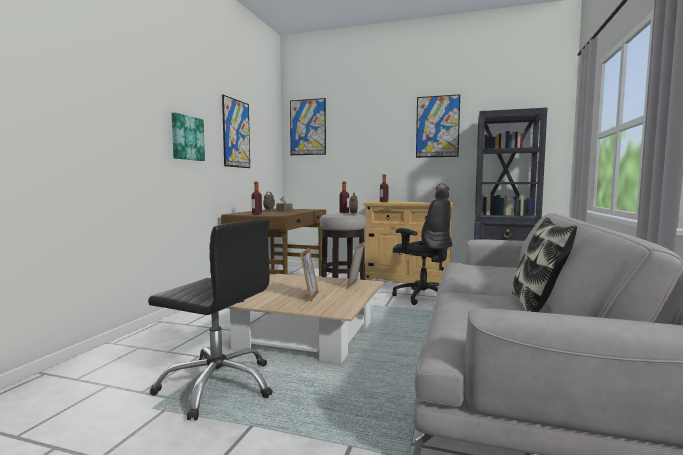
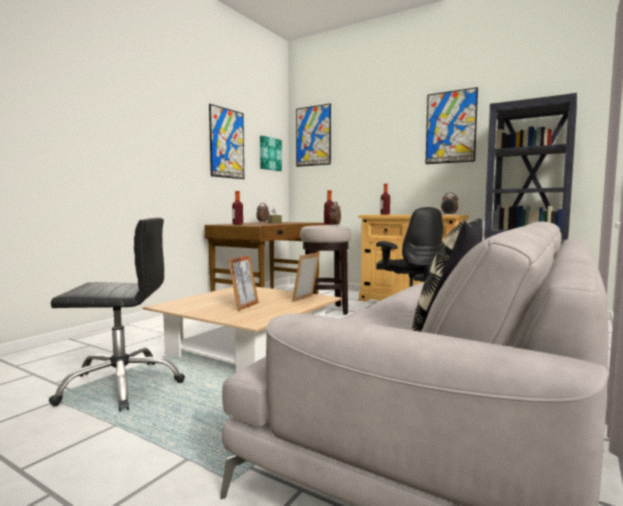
camera: 15 degrees right, 0 degrees up
black office chair [148,219,273,420] -> black office chair turned 45 degrees counterclockwise [49,218,185,412]
picture [172,113,205,161] -> picture moved to [260,136,282,171]

